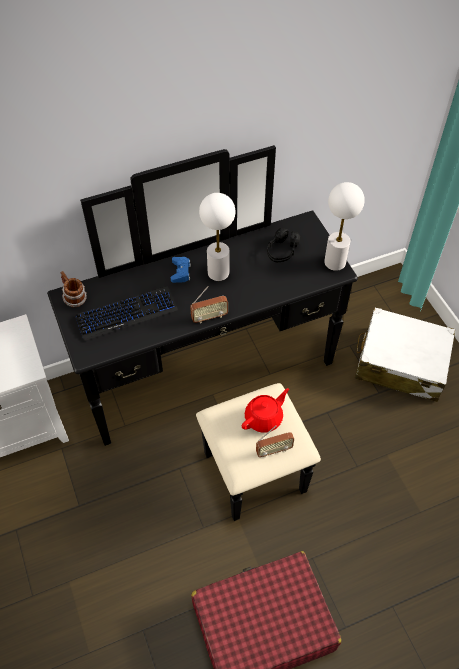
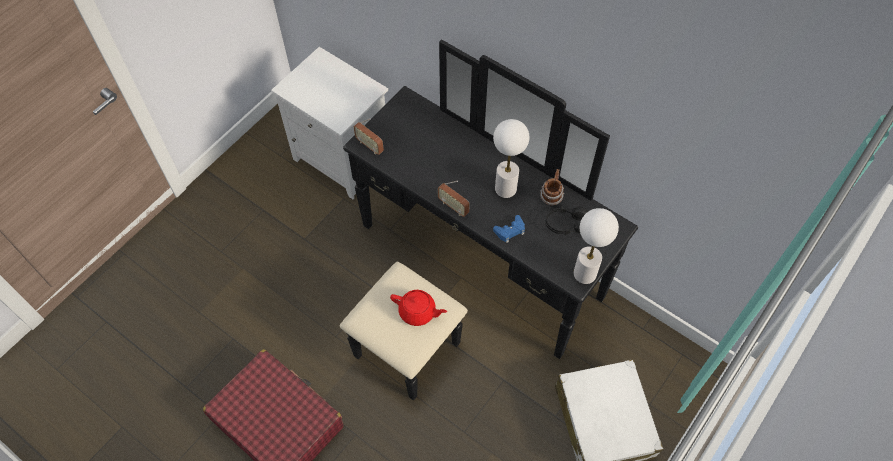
camera: 60 degrees right, 5 degrees up
mug [61,271,87,307] -> mug moved to [540,169,564,206]
keyboard [75,286,178,341] -> none
blue game controller [171,257,191,283] -> blue game controller moved to [493,215,525,243]
radio [256,426,294,458] -> radio moved to [354,119,384,155]

